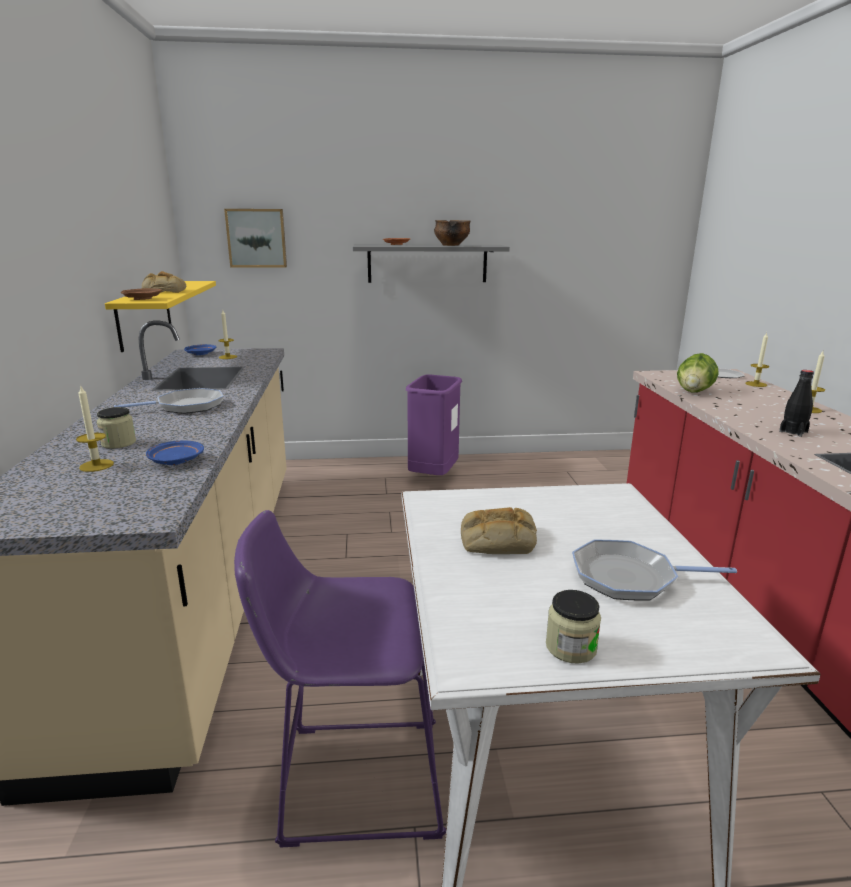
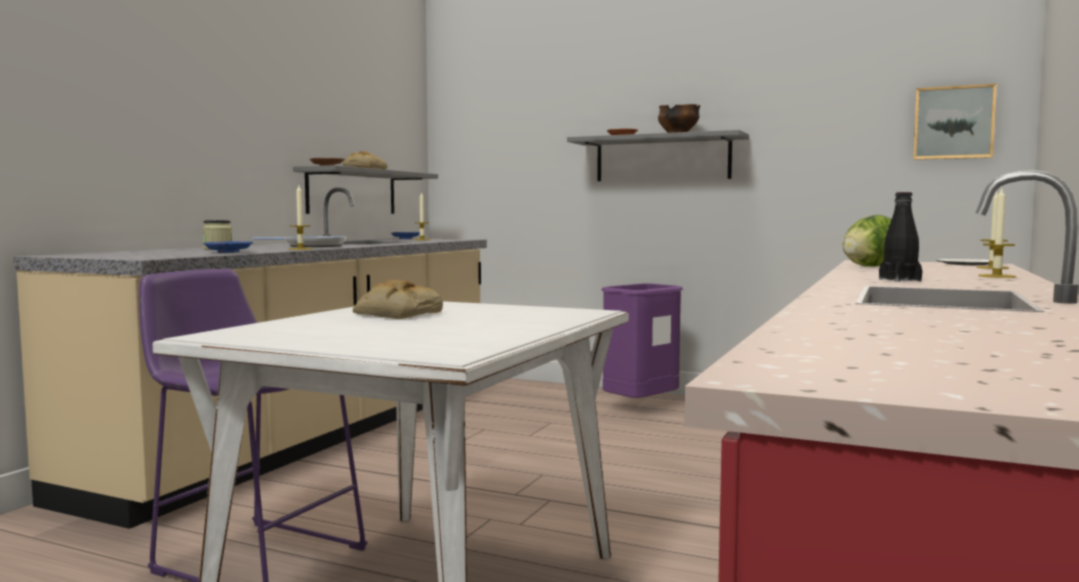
camera: 30 degrees right, 15 degrees down
candle [76,386,114,472] -> candle moved to [288,185,313,250]
yellow shelf [105,281,216,352] -> grey shelf [293,165,438,214]
picture [224,209,287,268] -> picture moved to [913,84,997,160]
jar [546,590,601,664] -> none
frying pan [572,539,737,601] -> none

